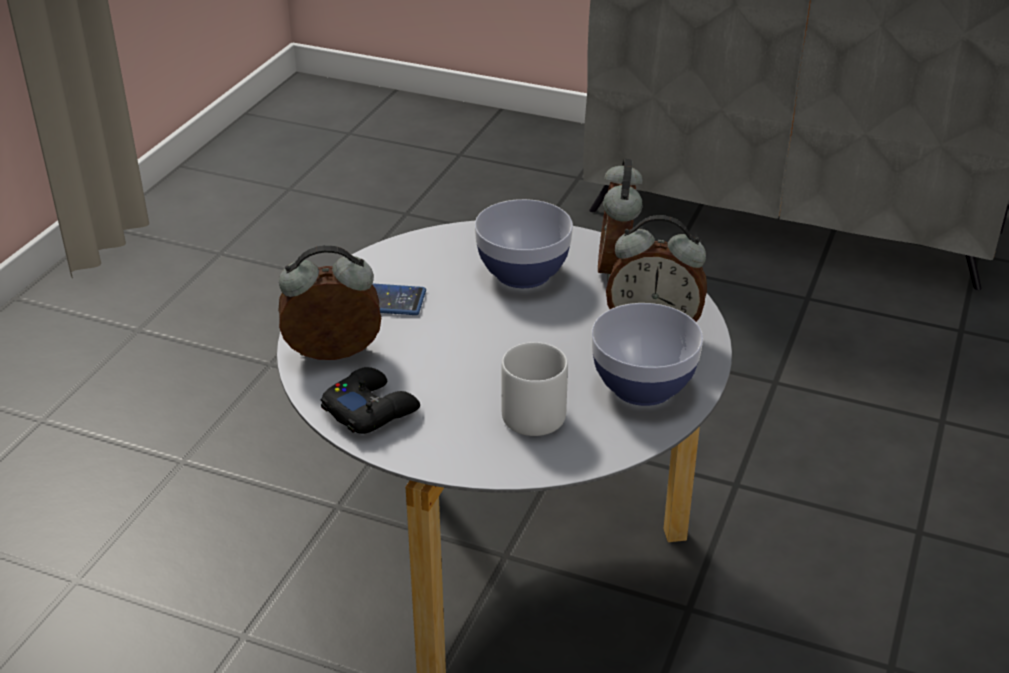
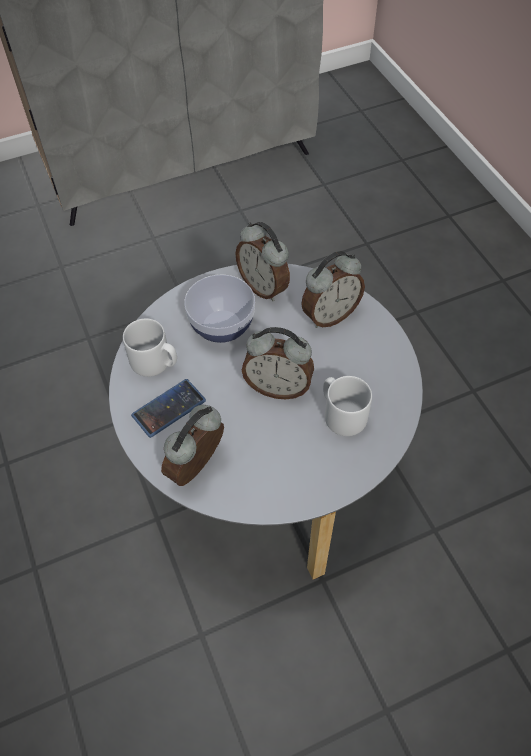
camera: 45 degrees left, 20 degrees up
black game controller [321,367,420,434] -> none
bowl [592,303,703,406] -> none
none -> grey mug [123,319,177,377]
none -> alarm clock [242,327,314,400]

